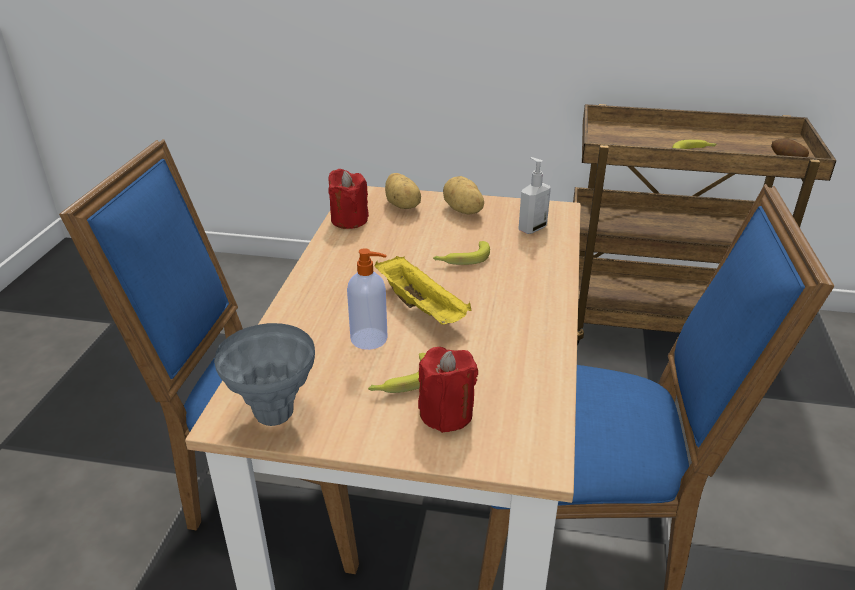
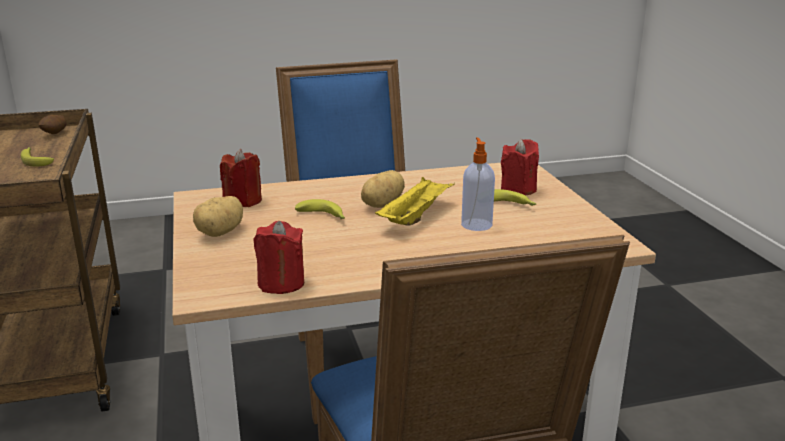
camera: 115 degrees left, 10 degrees down
grey vase [214,323,315,426] -> none
potato [385,173,421,209] -> potato moved to [361,170,405,208]
soap dispenser [518,157,551,234] -> red candle [220,149,262,207]

